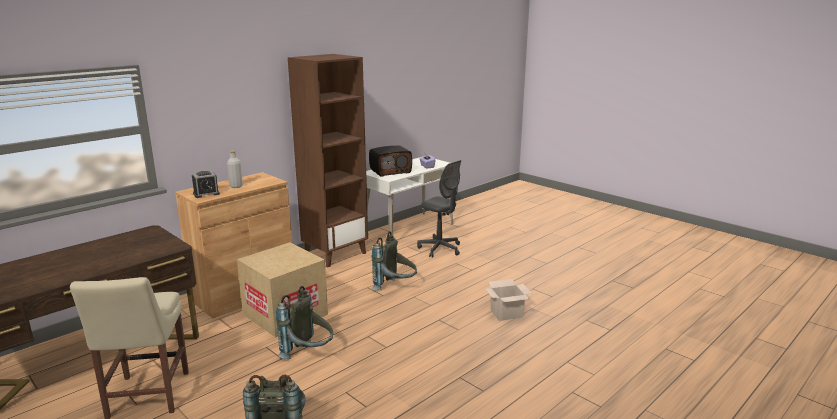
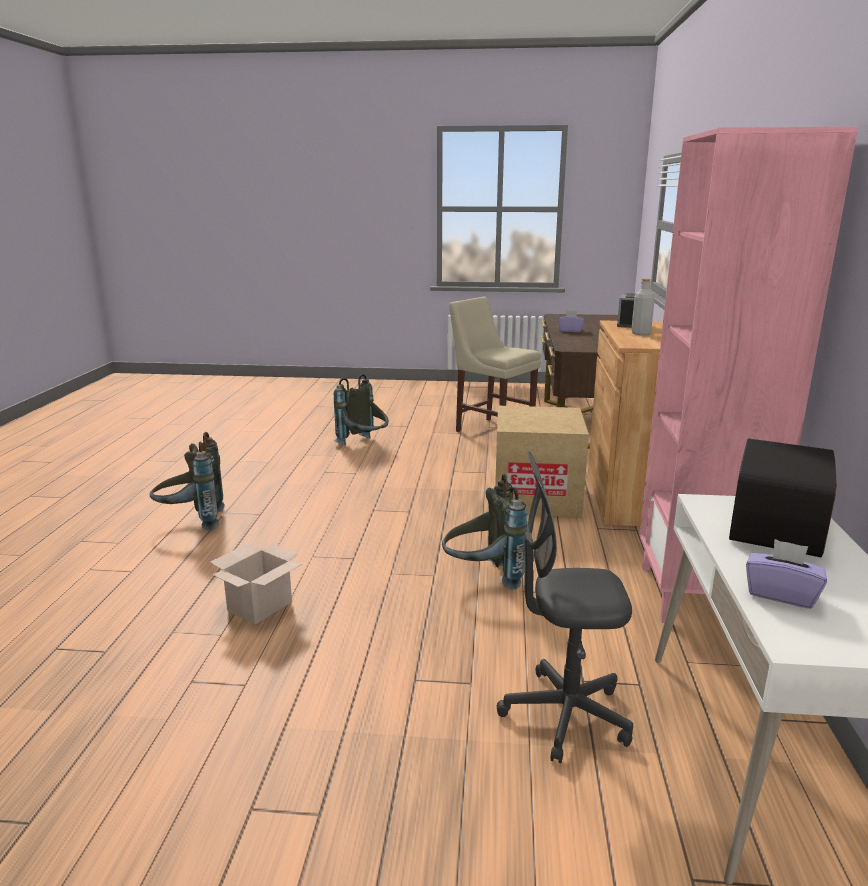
camera: 140 degrees right, 0 degrees up
grey backpack [276,286,333,359] -> grey backpack moved to [150,432,225,530]
brown bookcase [288,54,368,267] -> pink bookcase [640,127,858,623]
none -> purple tissue box [558,310,585,332]

